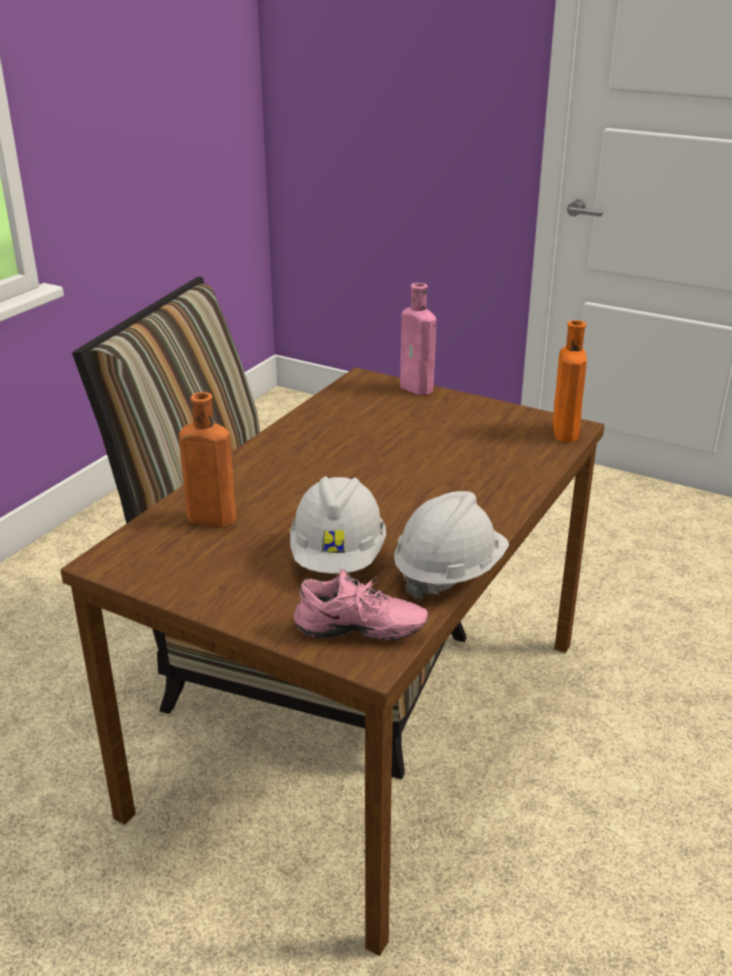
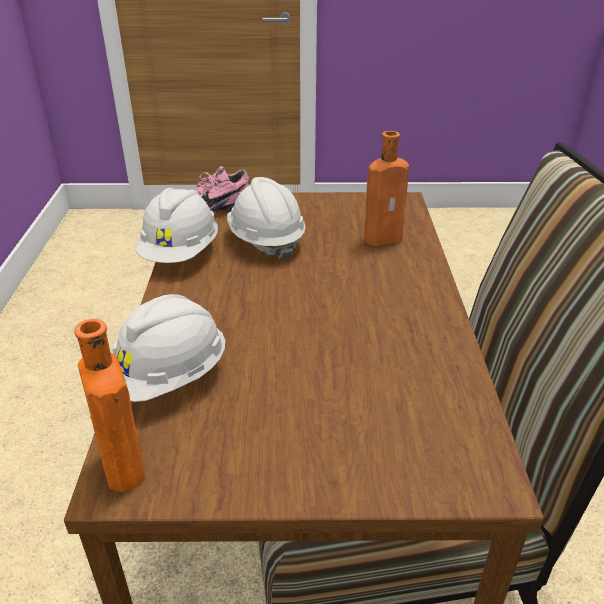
camera: 150 degrees right, 5 degrees up
pink bottle [400,283,436,395] -> none
none -> white hard hat [111,294,225,402]

